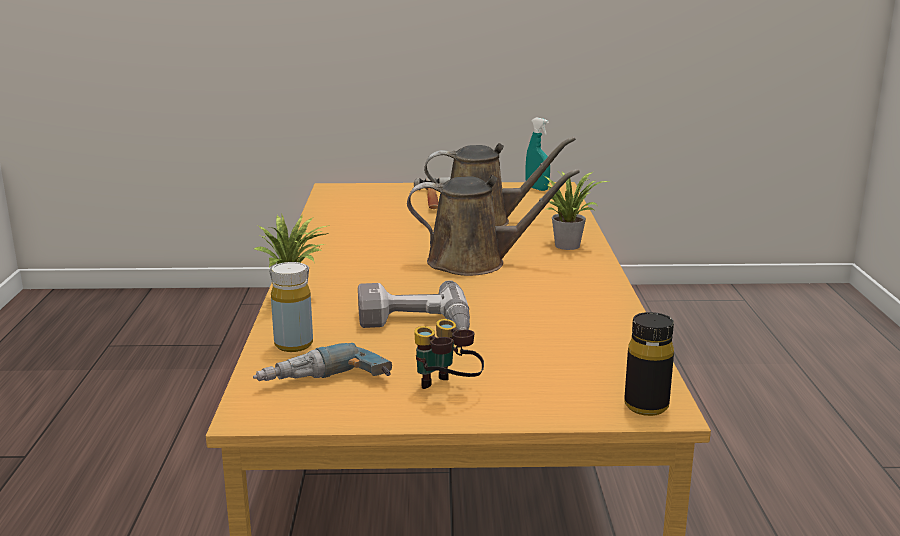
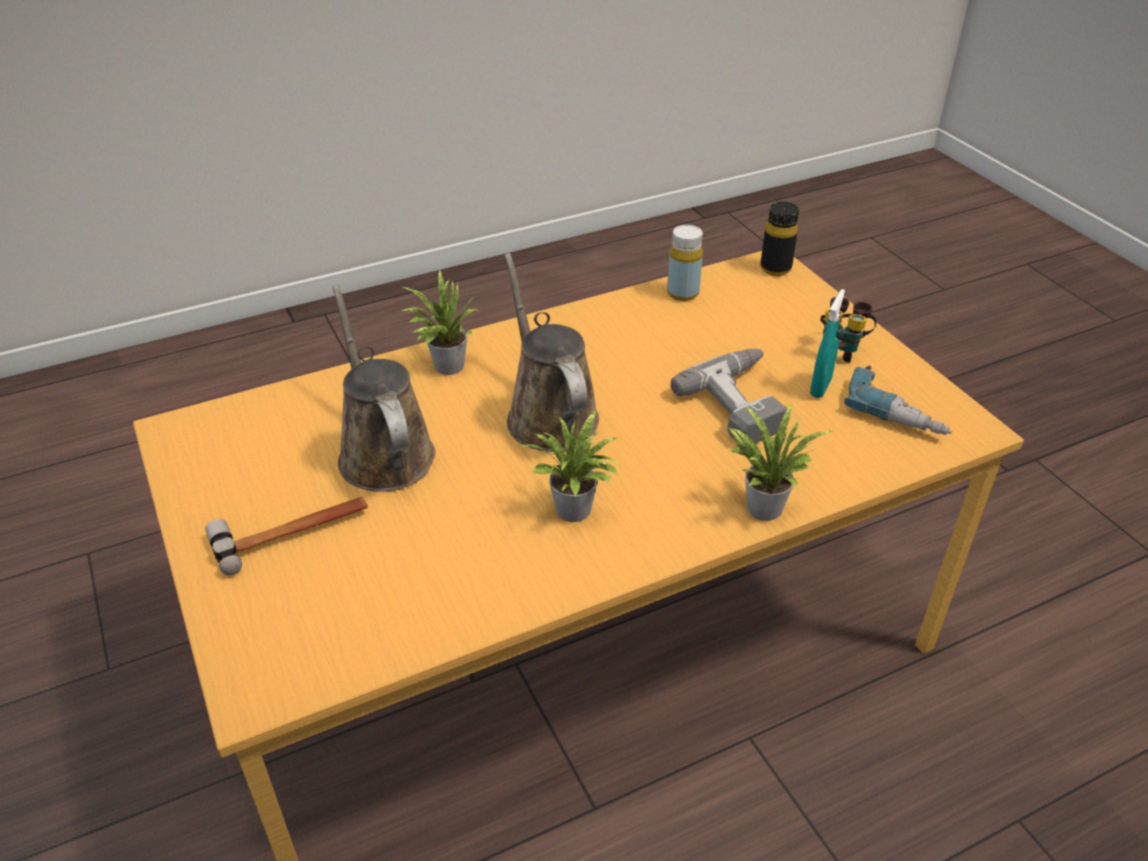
camera: 115 degrees left, 20 degrees up
yellow bottle [271,262,313,352] -> yellow bottle moved to [667,225,703,301]
turquoise spray bottle [525,117,550,191] -> turquoise spray bottle moved to [810,289,845,398]
none -> potted plant [517,410,623,522]

